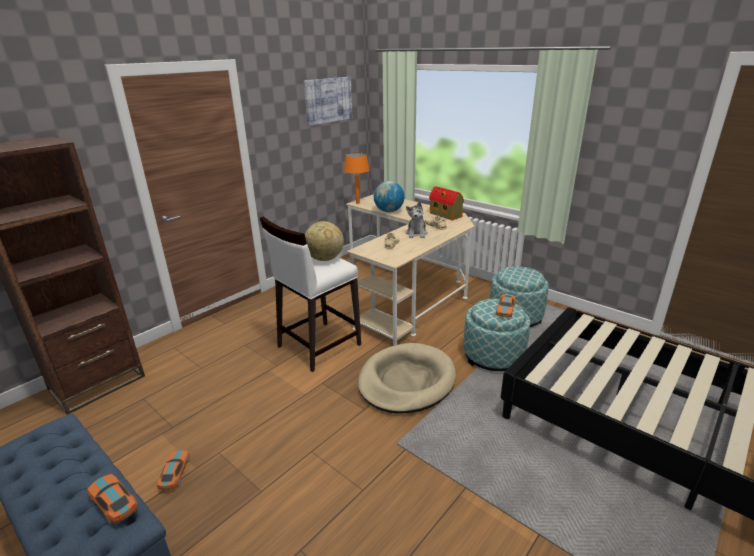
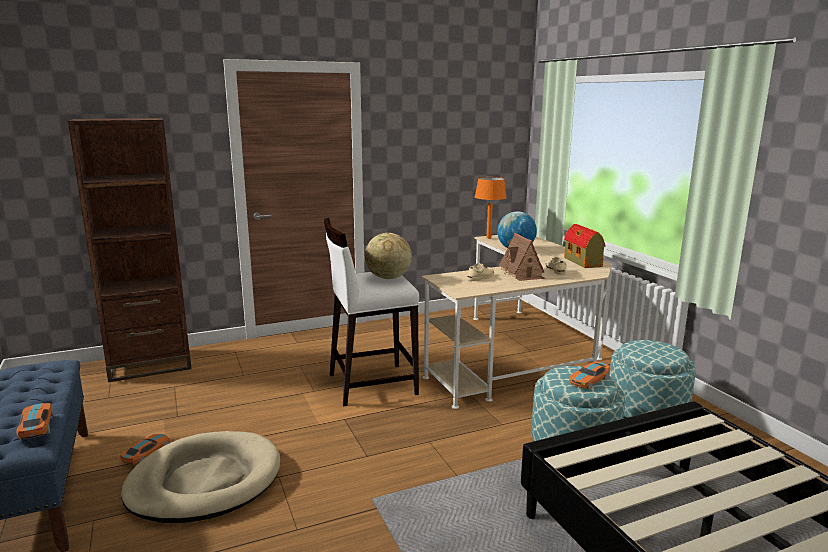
camera: 25 degrees right, 10 degrees down
picture [304,77,353,126] -> none
beige dog bed [358,343,456,414] -> beige dog bed moved to [121,431,280,523]
plush toy [406,202,428,238] -> toy house [499,233,545,281]

